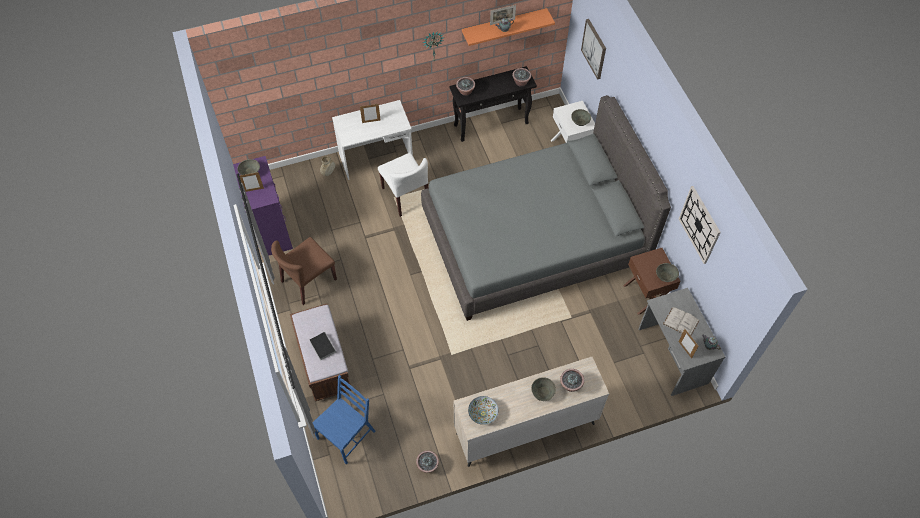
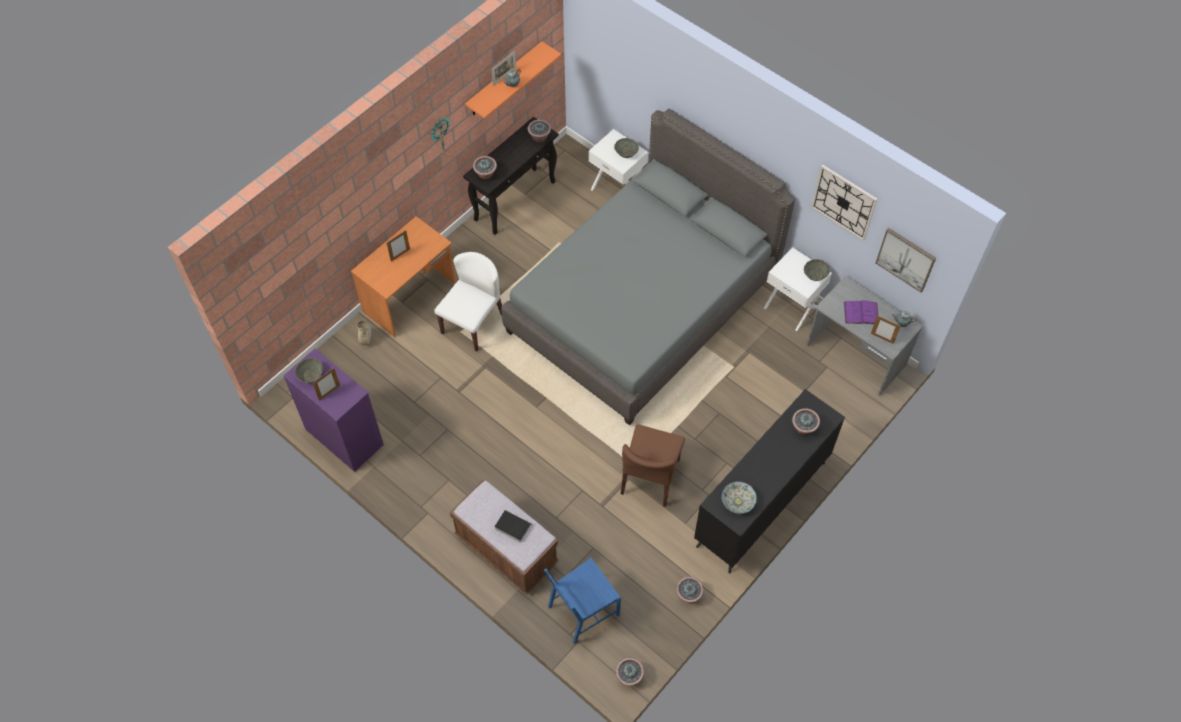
camera: 30 degrees left, 0 degrees up
brown chair [271,237,337,305] -> brown chair moved to [621,424,685,507]
blue chair [312,375,375,464] -> blue chair turned 135 degrees counterclockwise [544,557,621,644]
white desk [332,100,413,180] -> orange desk [351,216,456,337]
white chair [378,153,429,217] -> white chair turned 90 degrees counterclockwise [434,252,502,351]
beige dresser [453,357,609,467] -> black dresser [694,389,845,573]
grey bowl [531,377,556,401] -> none
picture [581,19,606,80] -> picture moved to [876,228,936,292]
brown nightstand [623,248,681,315] -> white nightstand [764,248,832,331]
white book [663,307,700,336] -> purple book [844,300,879,324]
none -> potted plant [616,658,644,686]

